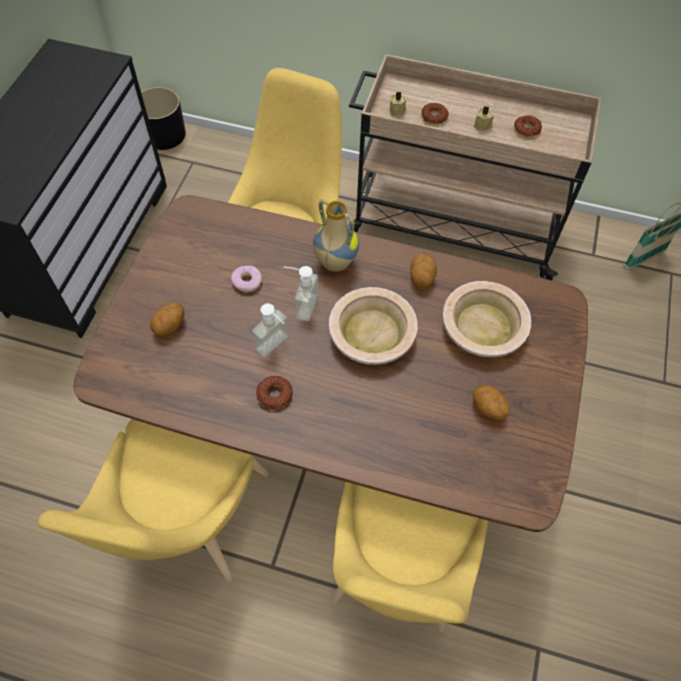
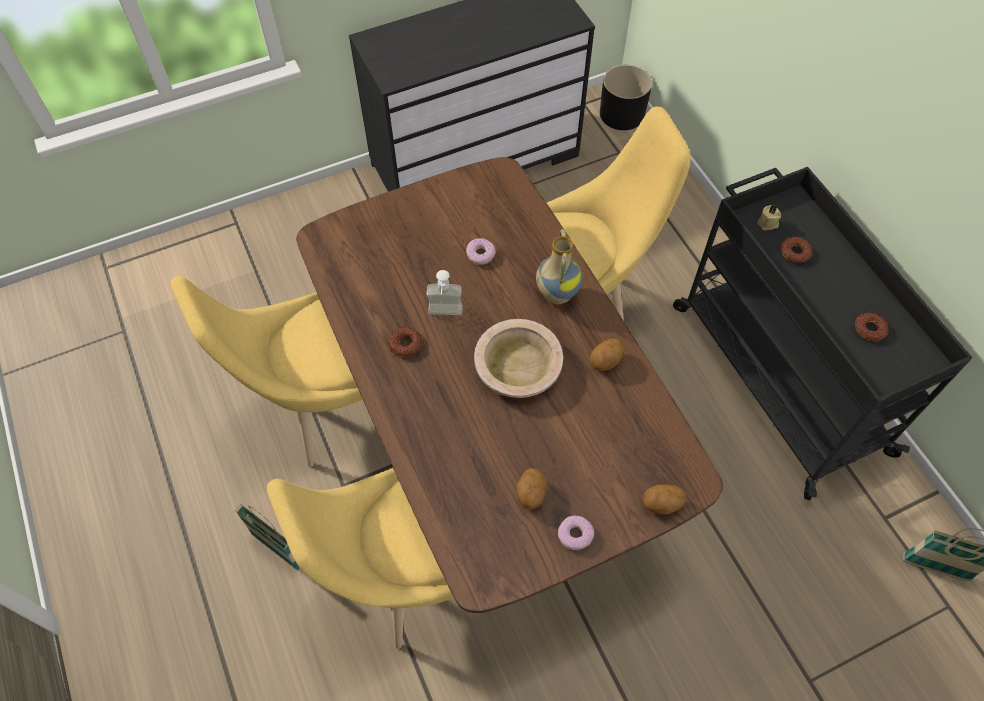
camera: 50 degrees right, 0 degrees up
potato [150,302,185,336] -> potato moved to [642,484,686,515]
soap dispenser [284,266,318,321] -> none
beige cart [349,54,601,280] -> black cart [673,167,973,500]
beige bowl [442,281,531,357] -> none
beige candle [474,106,494,132] -> none
none -> basket [235,504,301,571]
none -> donut [558,516,594,550]

